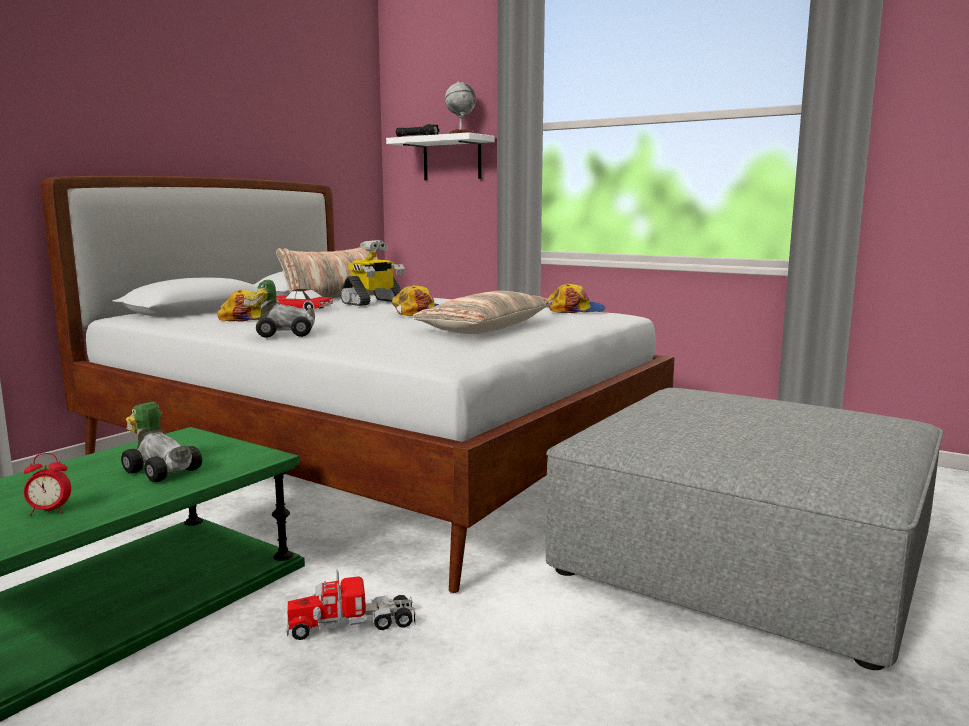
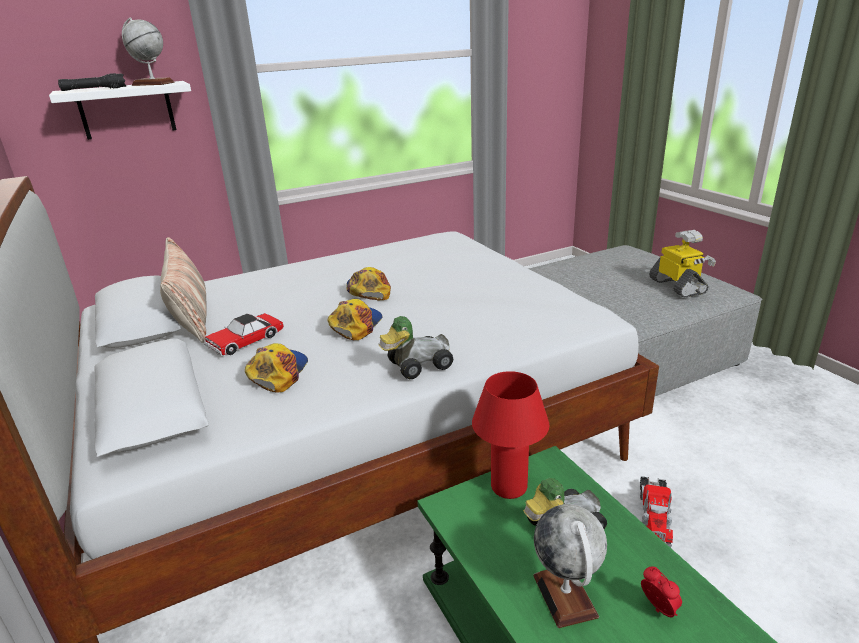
camera: 60 degrees left, 15 degrees up
alarm clock [24,453,71,516] -> alarm clock turned 45 degrees counterclockwise [641,566,682,618]
toy car [243,280,315,338] -> toy car turned 45 degrees clockwise [378,316,453,379]
toy robot [340,240,405,306] -> toy robot moved to [649,230,716,298]
pillow [412,291,553,334] -> none
cap [548,284,606,313] -> cap moved to [328,299,383,340]
none -> red table lamp [472,371,549,499]
none -> globe [533,504,607,628]

